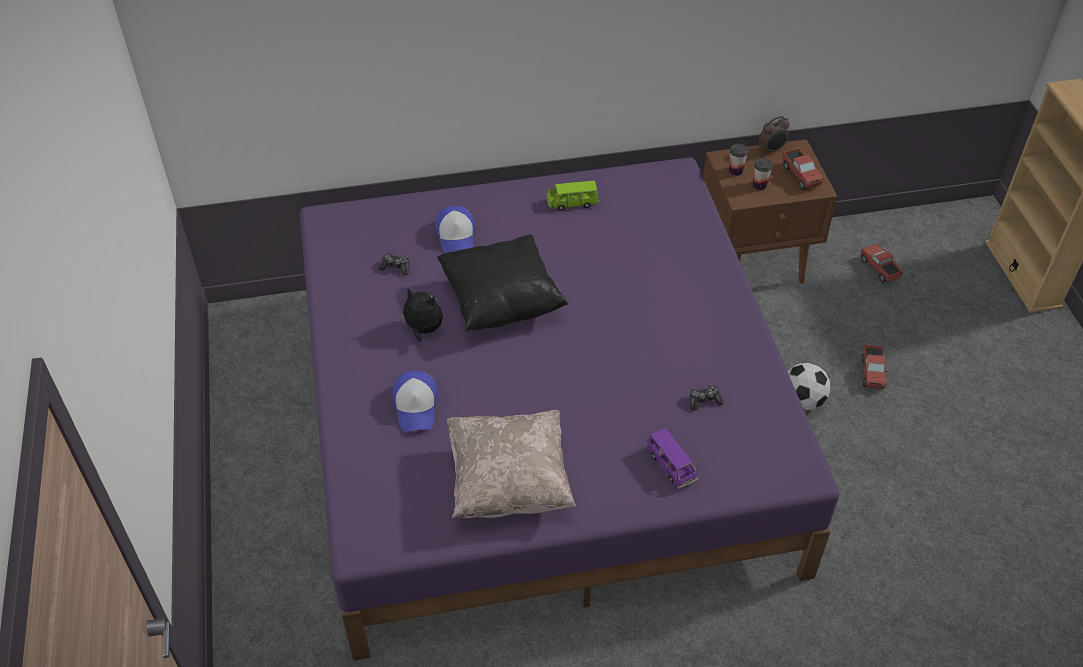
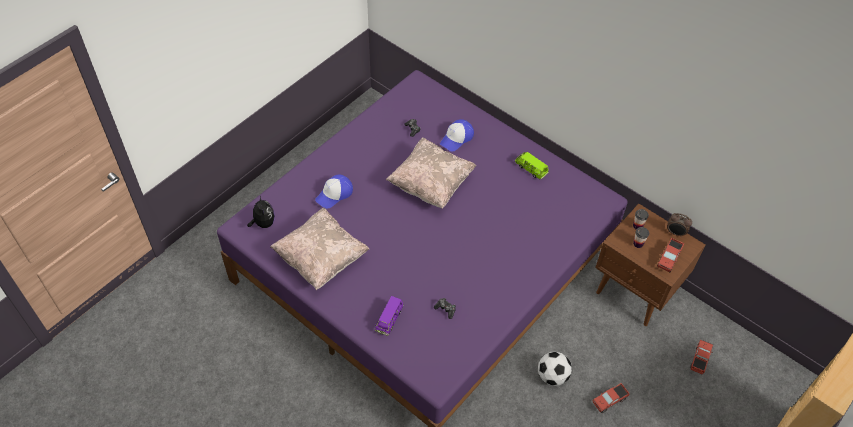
camera: 50 degrees right, 5 degrees up
plush toy [396,288,443,342] -> plush toy moved to [247,196,275,228]
black pillow [437,235,568,331] -> beige pillow [386,138,476,209]

